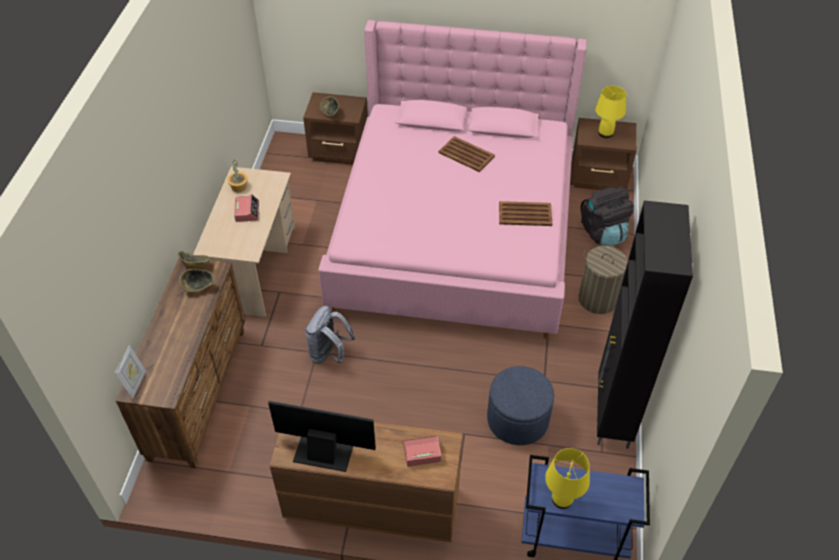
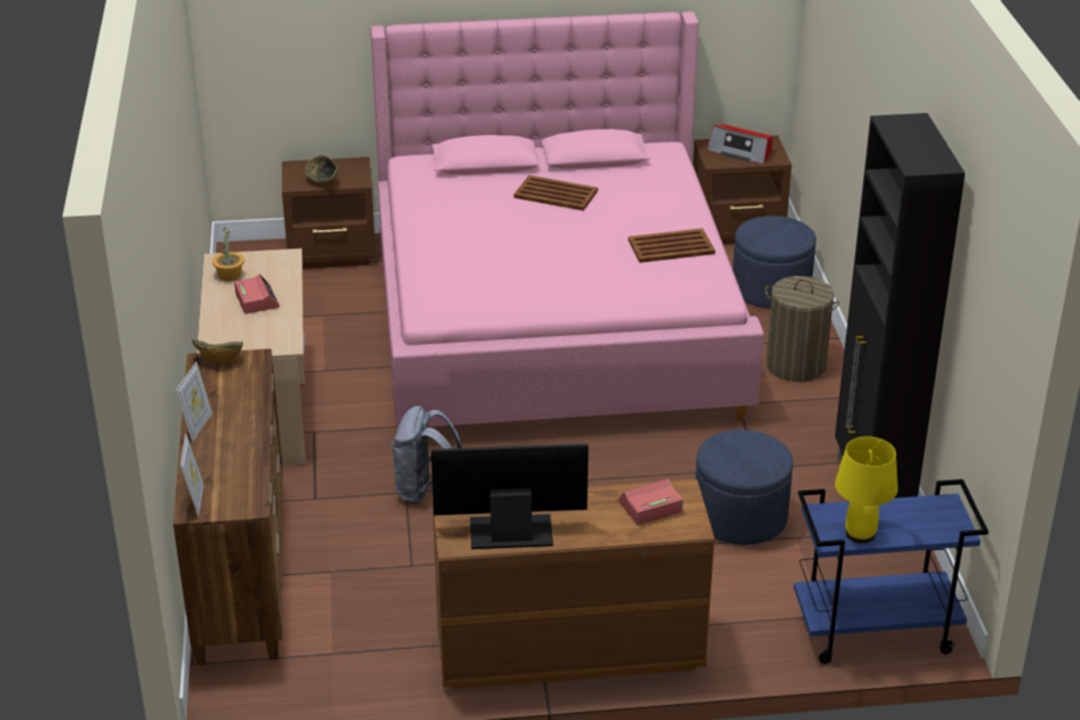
camera: 15 degrees left, 15 degrees down
bowl [179,269,214,292] -> none
black backpack [580,187,634,246] -> blue ottoman [733,216,816,309]
yellow table lamp [595,86,626,138] -> radio [707,124,773,164]
none -> picture frame [176,362,212,442]

